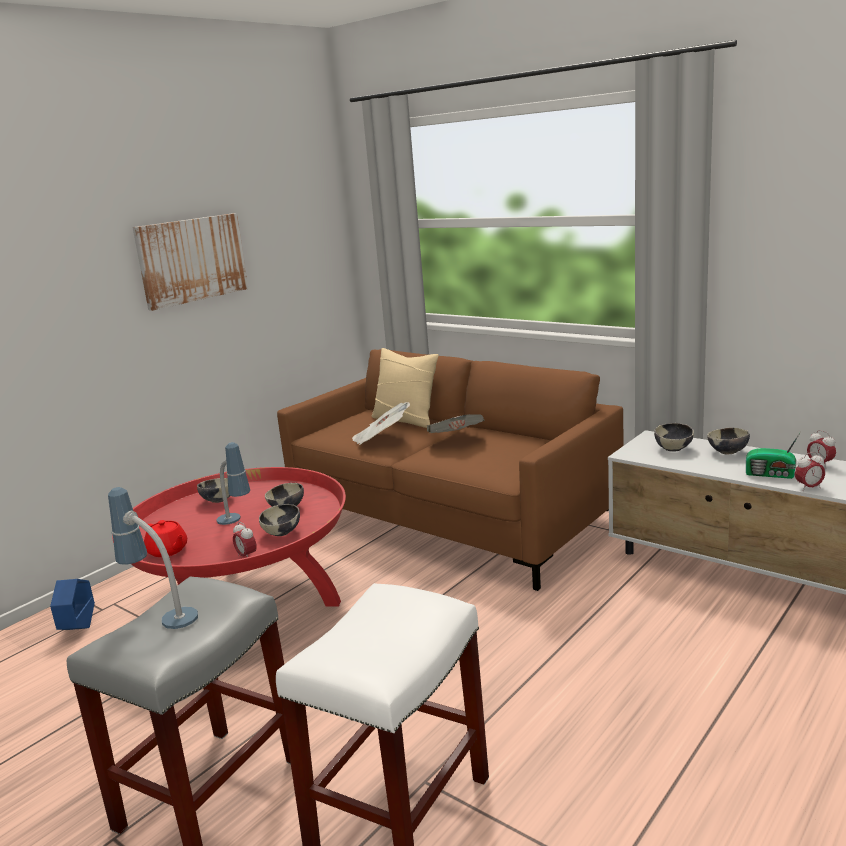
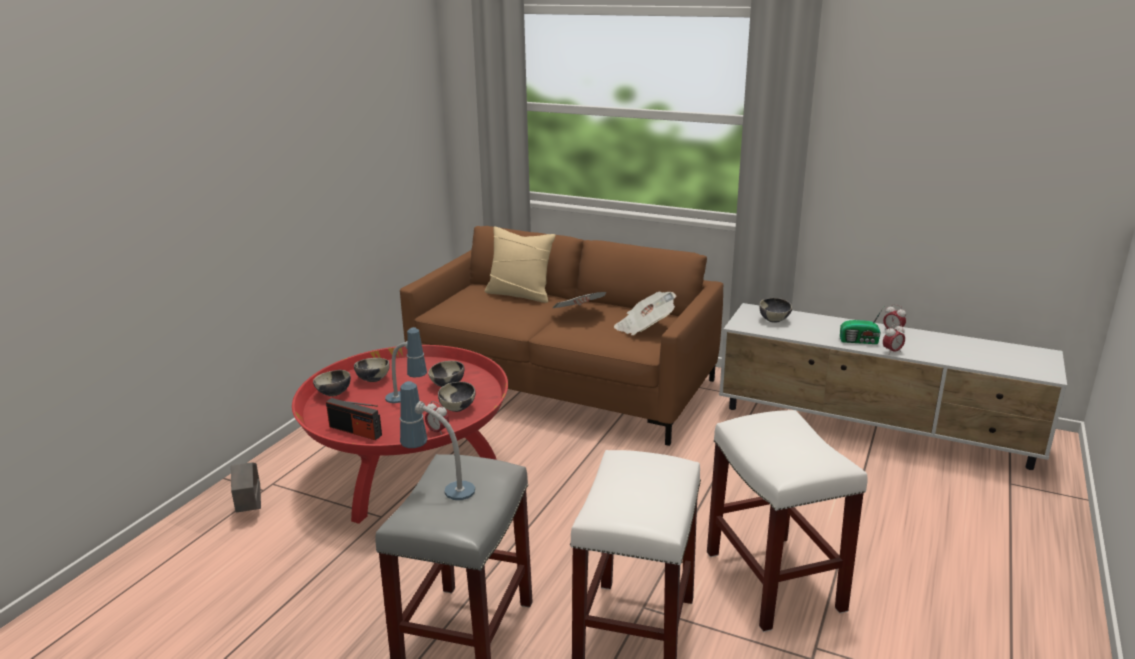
camera: 15 degrees left, 5 degrees up
blue planter [50,579,95,630] -> grey planter [231,462,261,512]
picture [132,213,248,311] -> none
red teapot [144,520,187,557] -> radio [326,398,382,440]
newspaper [352,402,410,445] -> newspaper moved to [614,292,677,335]
bowl [707,427,750,454] -> bowl moved to [313,370,351,397]
none -> white stool [707,410,868,632]

